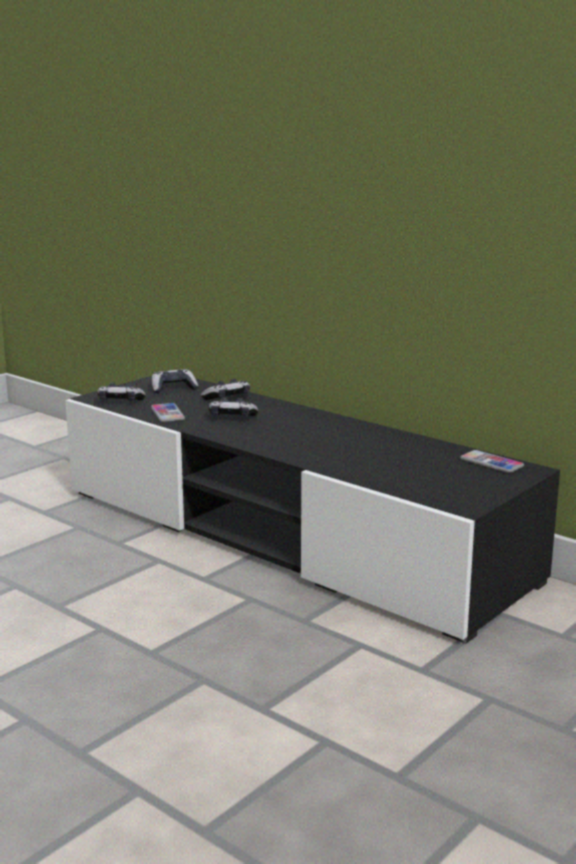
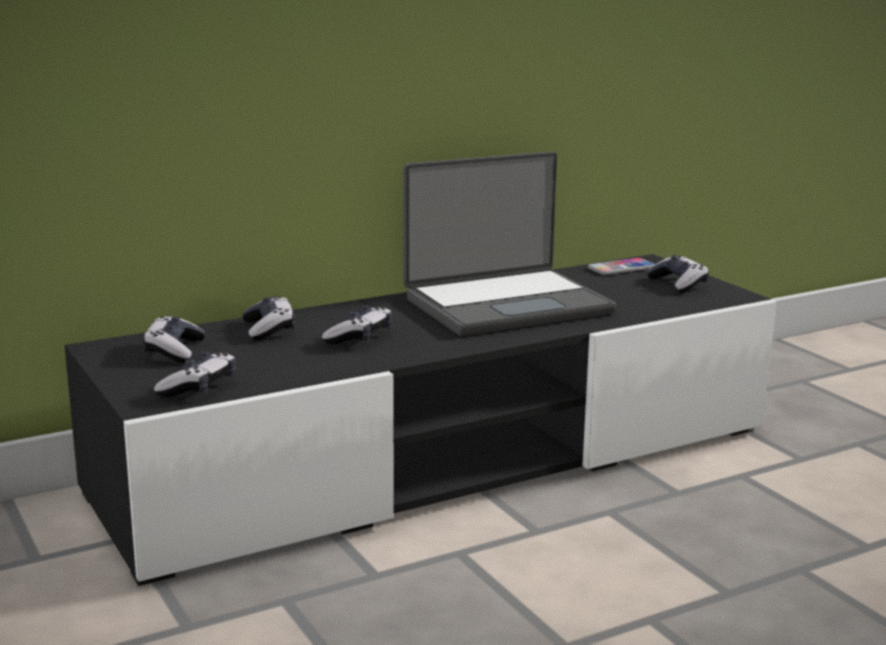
camera: 70 degrees left, 0 degrees up
phone [151,403,185,422] -> none
none -> laptop [403,151,616,336]
none -> game controller [646,255,709,293]

